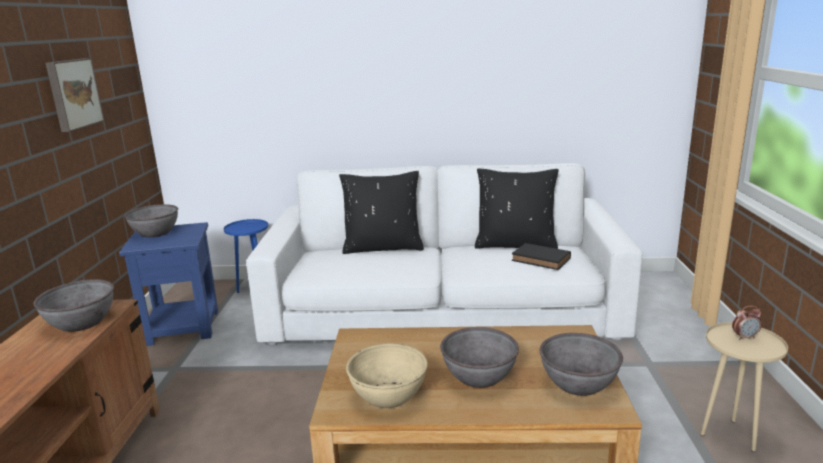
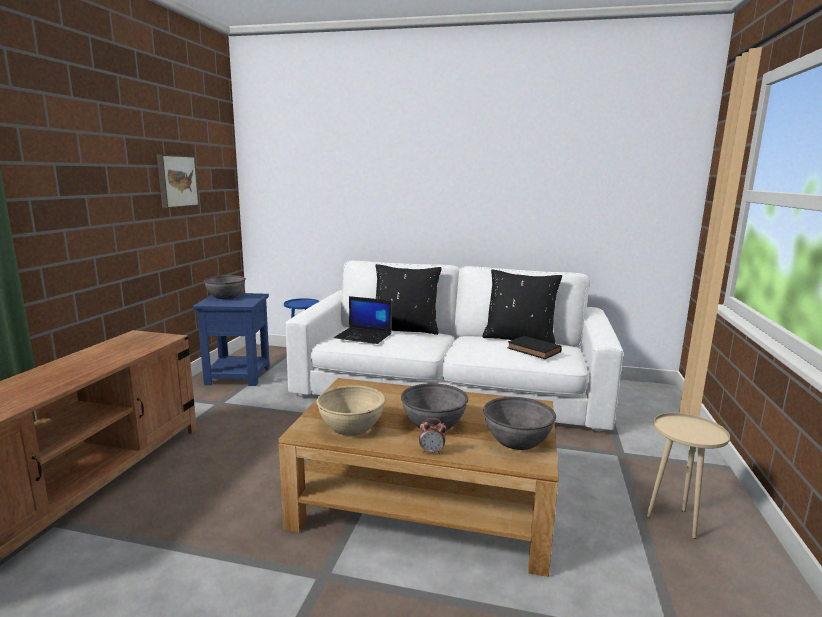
camera: 10 degrees right, 5 degrees down
grey bowl [33,279,114,332] -> none
alarm clock [732,306,762,340] -> alarm clock moved to [419,418,446,454]
none -> laptop [334,296,392,344]

